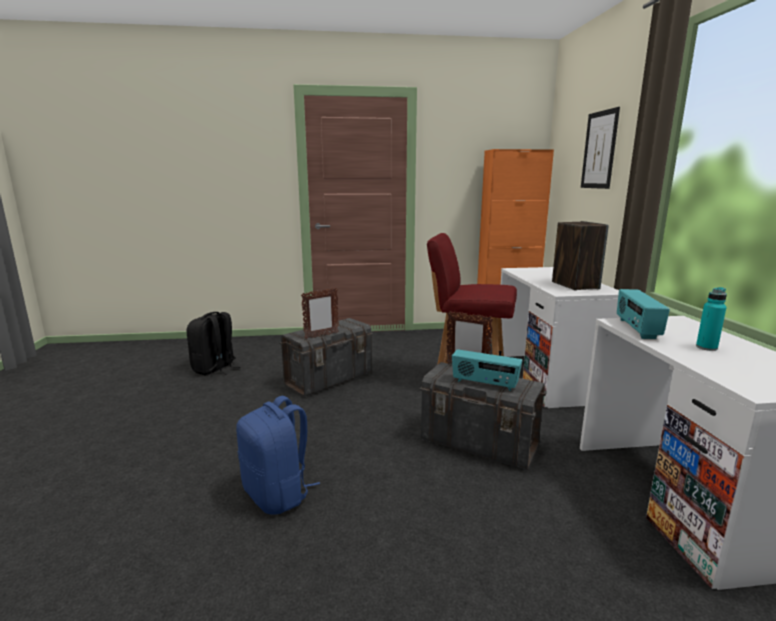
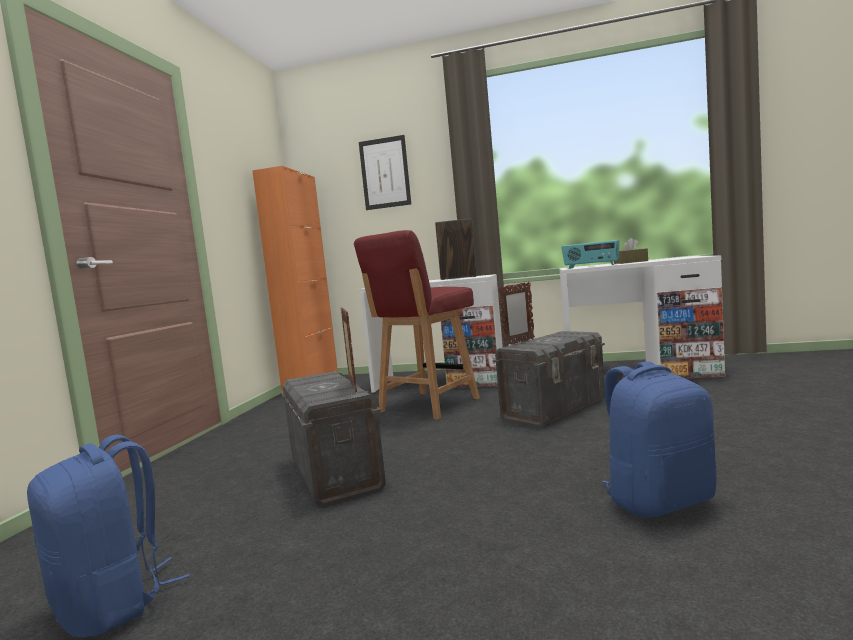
camera: 70 degrees left, 10 degrees down
black backpack [187,312,241,376] -> blue backpack [27,435,189,637]
radio [452,349,522,391] -> none
turquoise bottle [696,287,727,351] -> brown tissue box [614,238,648,264]

